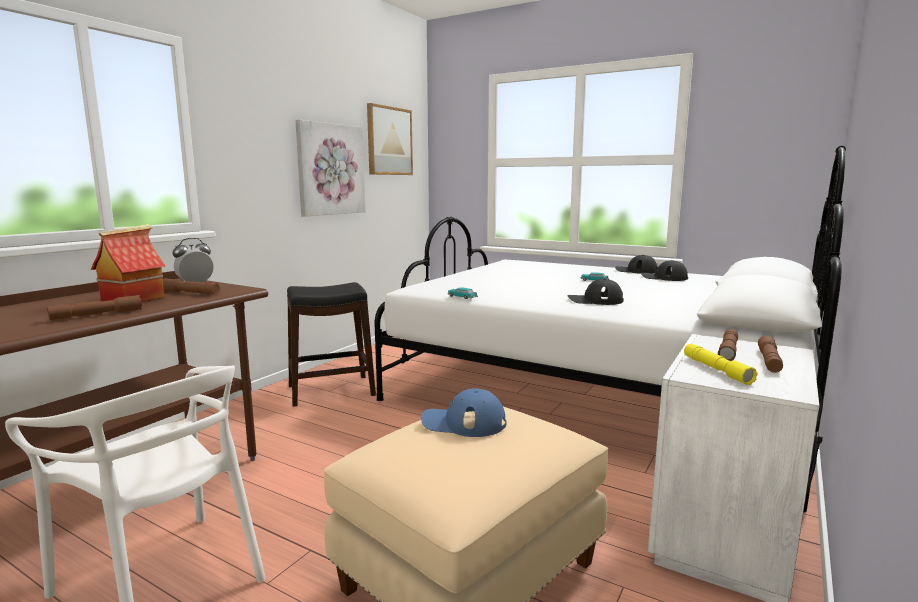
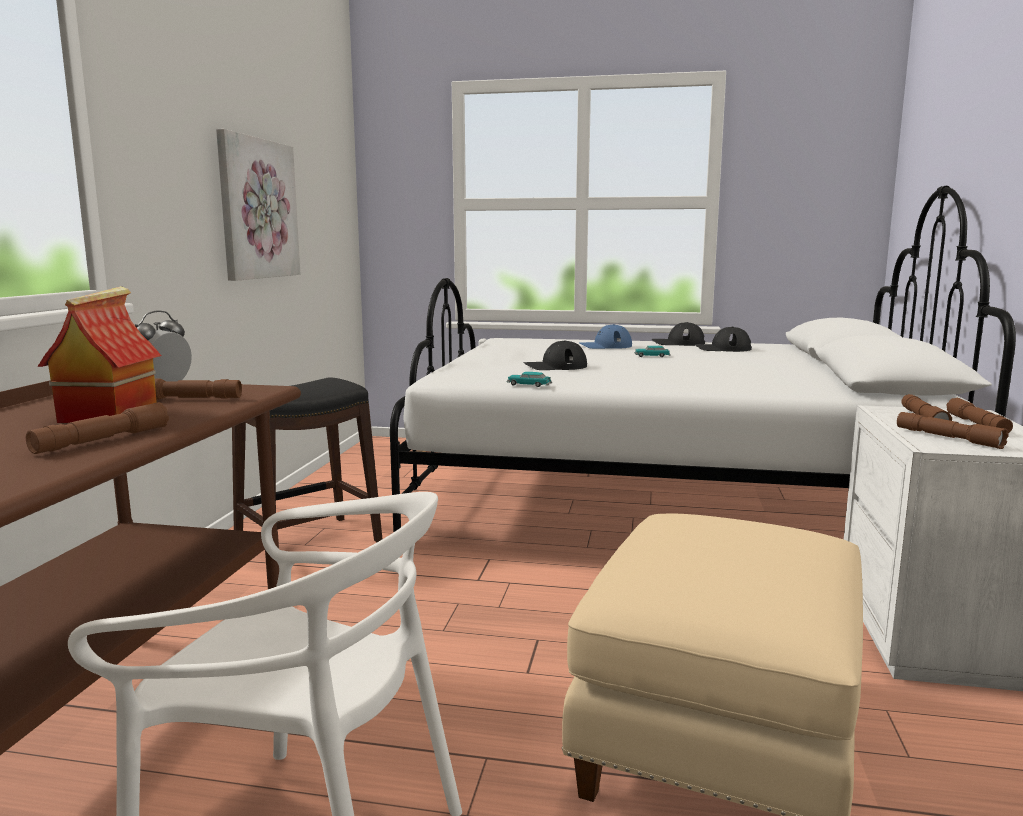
camera: 20 degrees left, 0 degrees up
picture [367,103,413,175] -> none
blue cap [421,388,507,437] -> blue cap moved to [580,324,632,349]
black cap [568,279,624,305] -> black cap moved to [524,340,587,370]
yellow flashlight [684,344,758,385] -> brown flashlight [897,412,1008,449]

